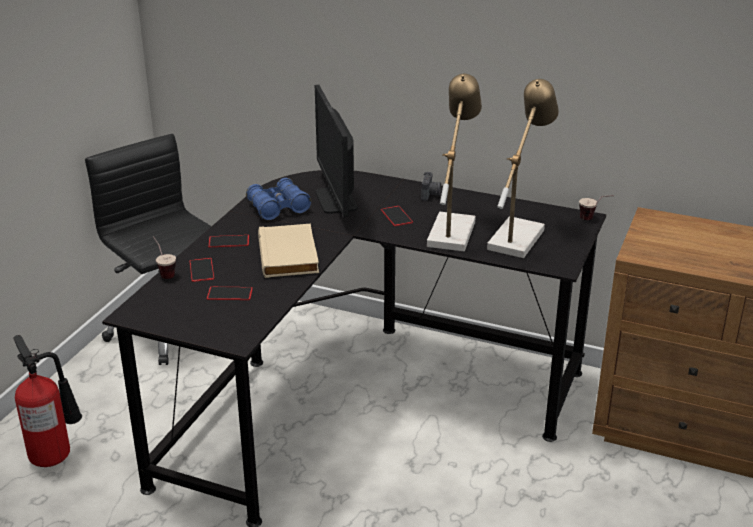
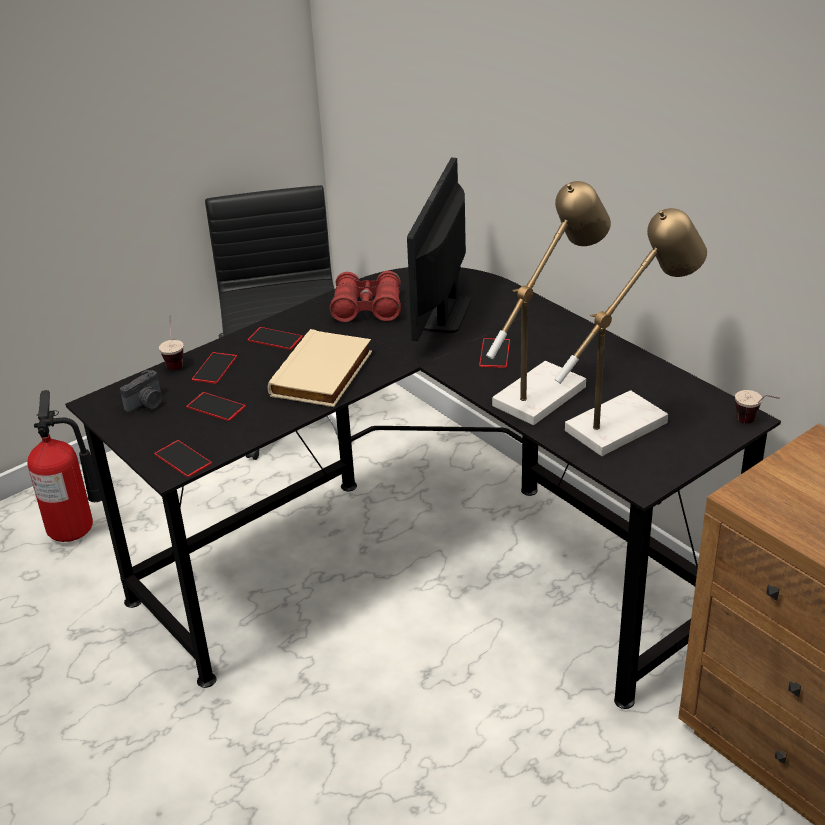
camera: 30 degrees right, 5 degrees up
blue binoculars [246,178,311,220] -> red binoculars [329,271,401,322]
camera [421,172,441,201] -> camera moved to [120,370,162,413]
none -> phone [154,440,212,477]

